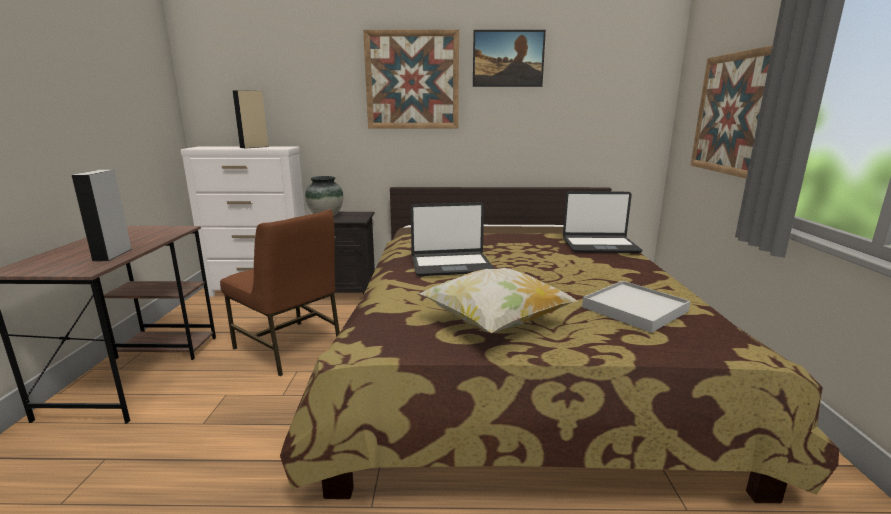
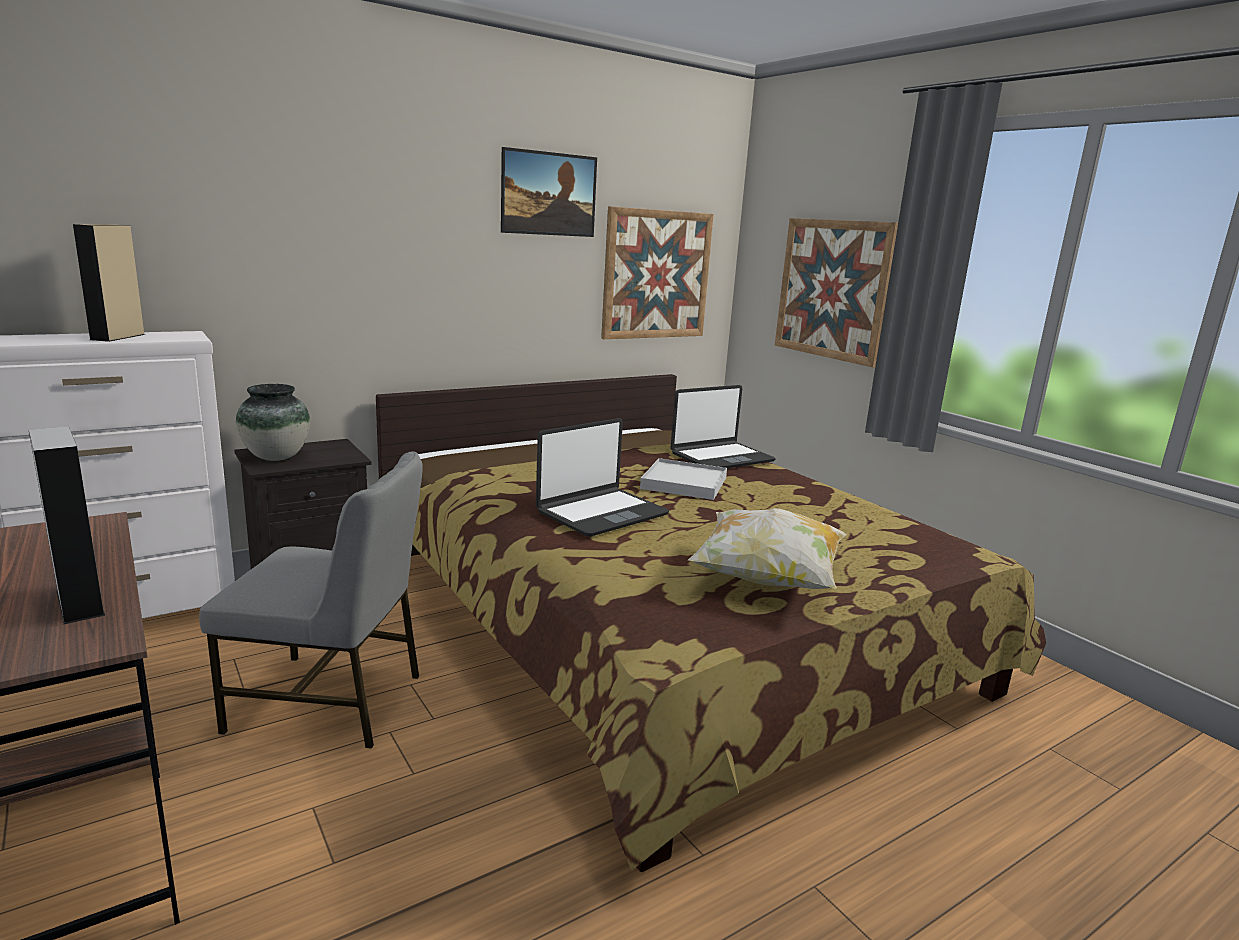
camera: 35 degrees left, 0 degrees up
brown chair [220,209,340,376] -> grey chair [199,451,423,749]
picture [363,29,459,129] -> picture moved to [601,206,714,339]
white tray [582,281,690,333] -> white tray moved to [640,458,727,500]

